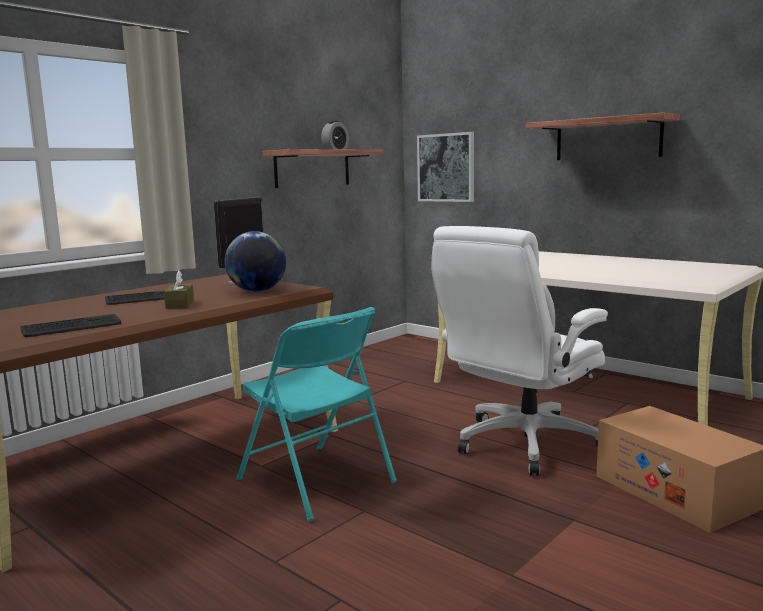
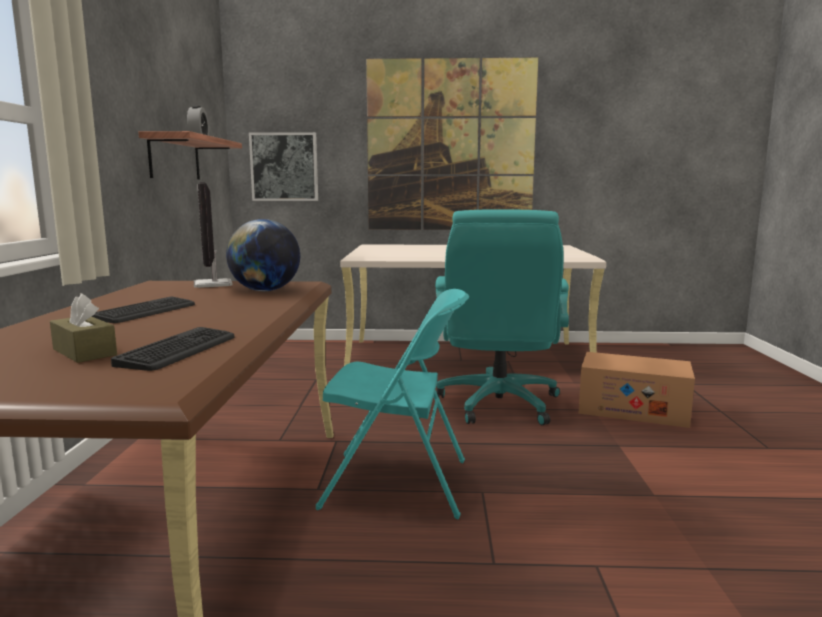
camera: 40 degrees left, 0 degrees up
brown tissue box [164,271,194,309] -> brown tissue box moved to [50,293,117,363]
white office chair [431,226,608,476] -> turquoise office chair [435,210,569,425]
shelf [525,113,680,160] -> picture [366,58,538,230]

